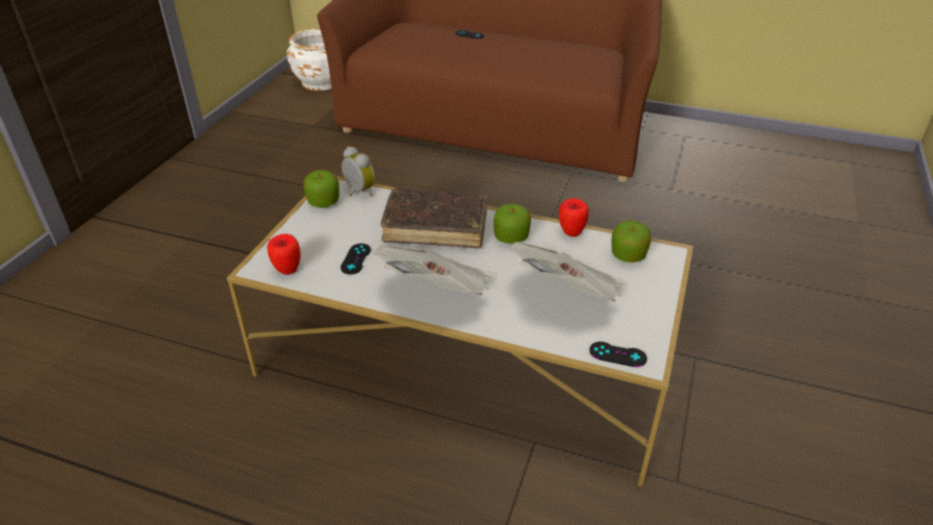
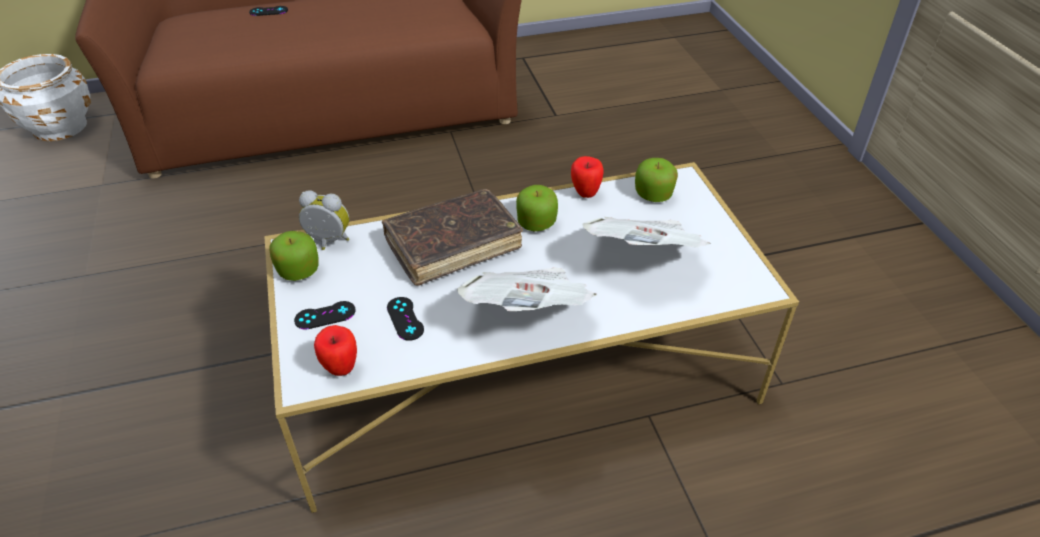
camera: 35 degrees left, 5 degrees up
black game controller [589,342,647,367] -> black game controller moved to [294,301,356,330]

